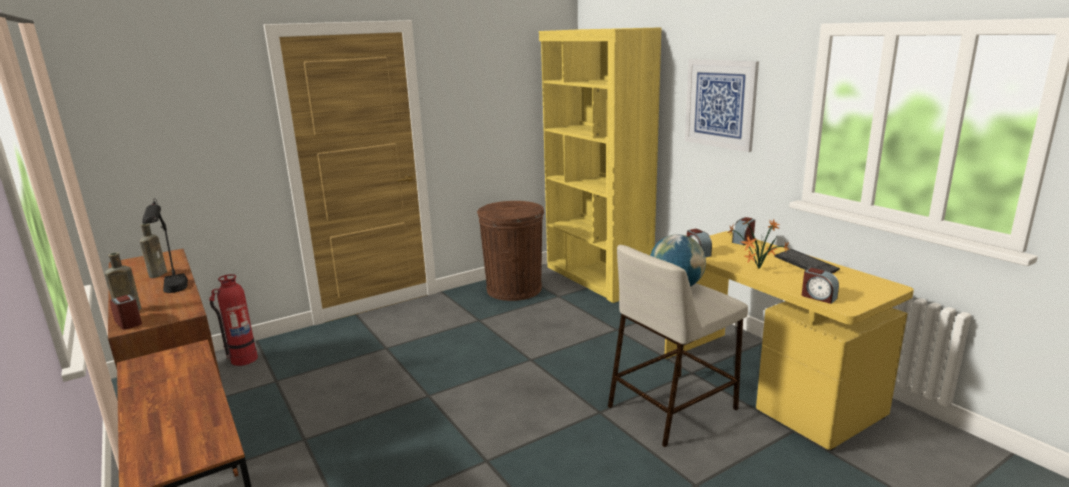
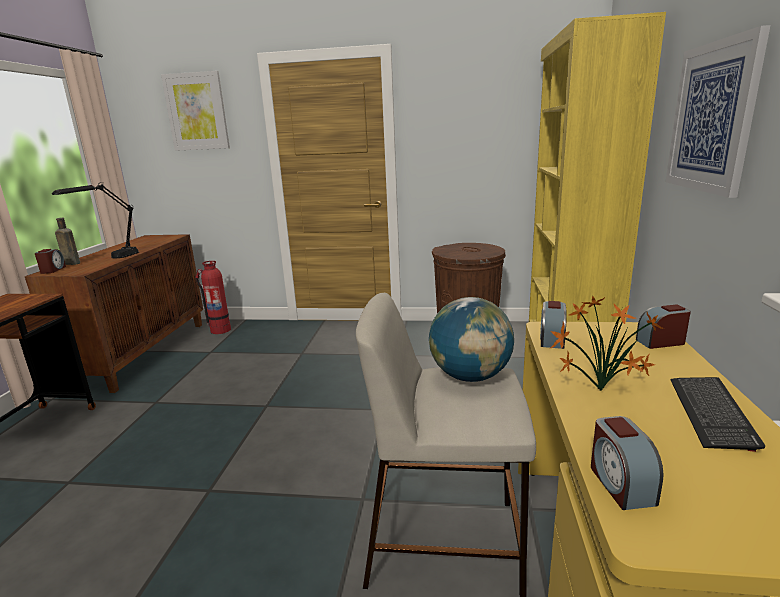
camera: 40 degrees right, 0 degrees up
brown bottle [140,223,167,278] -> none
none -> picture [161,71,230,151]

